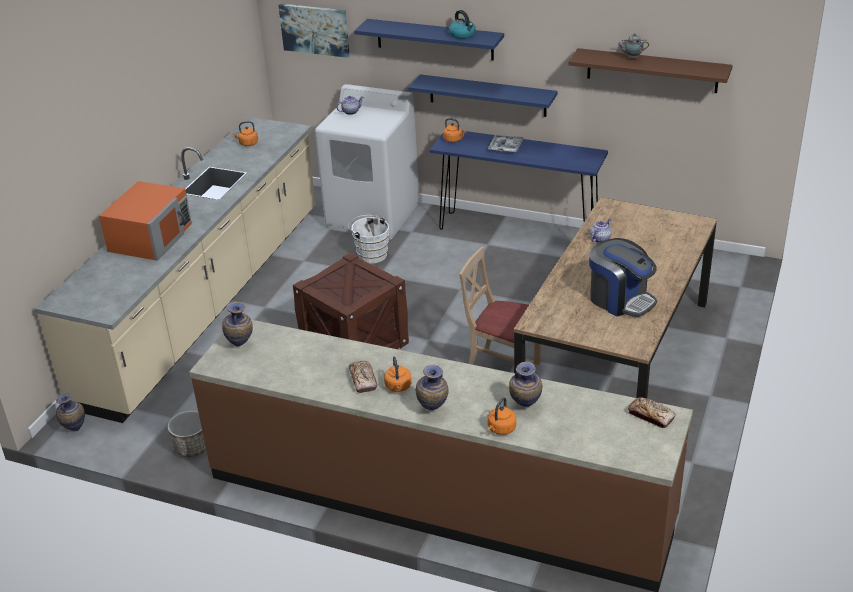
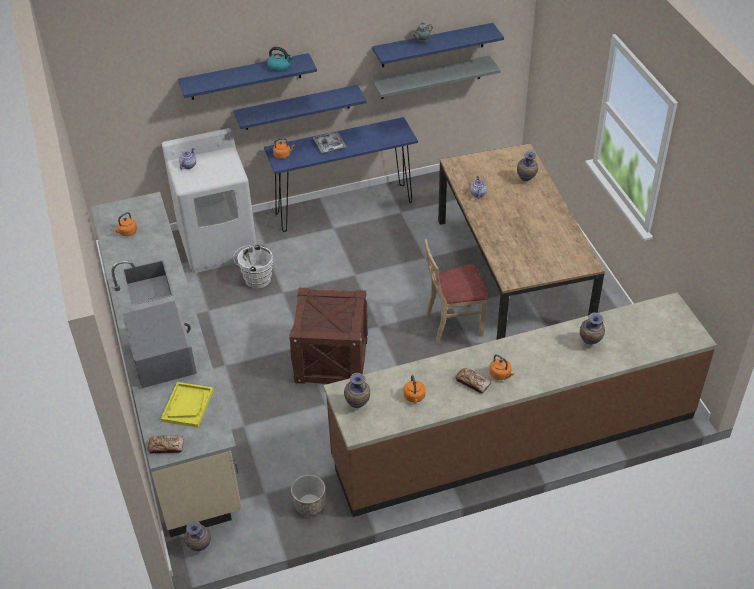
camera: 40 degrees left, 10 degrees up
orange microwave [99,181,192,261] -> grey microwave [123,301,197,388]
picture [278,4,350,58] -> none
vase [416,365,449,410] -> vase moved to [517,151,538,181]
orange kettle [488,397,516,435] -> orange kettle moved to [404,375,426,403]
brown shelf [568,48,733,93] -> blue shelf [372,23,504,67]
coffee machine [589,238,657,317] -> none
bread [628,397,676,428] -> bread moved to [148,435,184,454]
none -> yellow tray [161,382,214,428]
none -> grey shelf [372,55,500,99]

